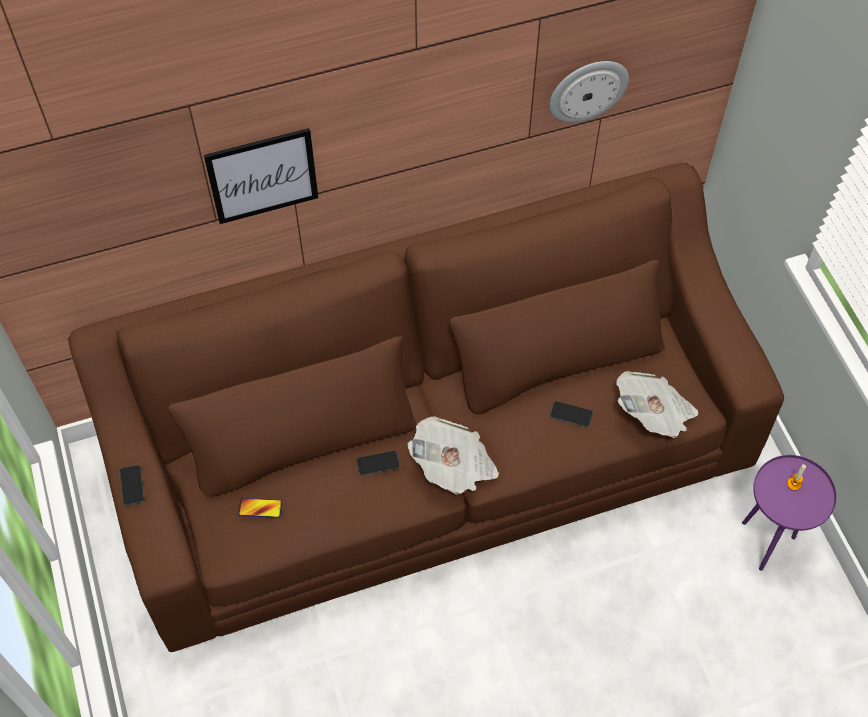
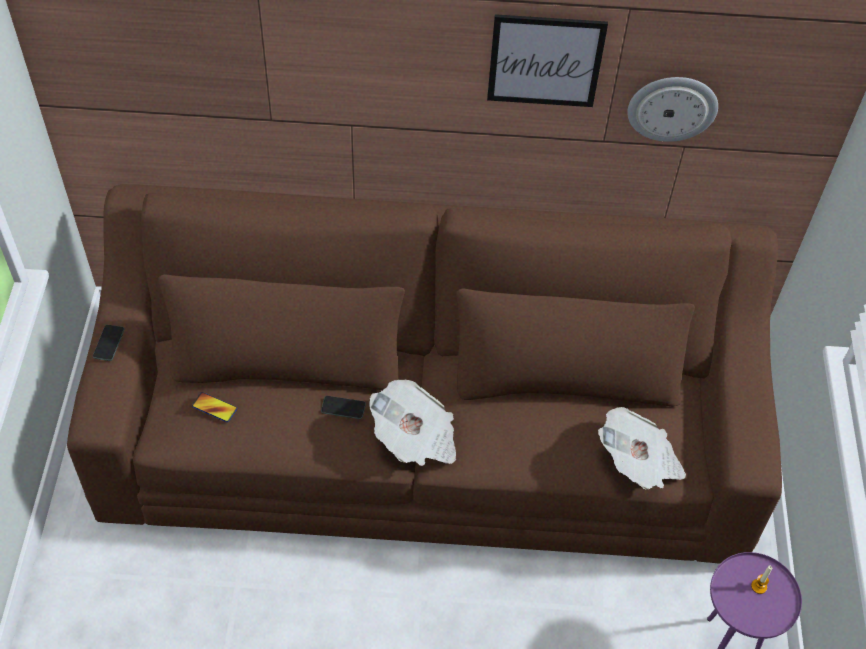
camera: 20 degrees right, 5 degrees down
picture [204,128,318,224] -> picture moved to [487,14,608,107]
phone [550,401,593,427] -> none

